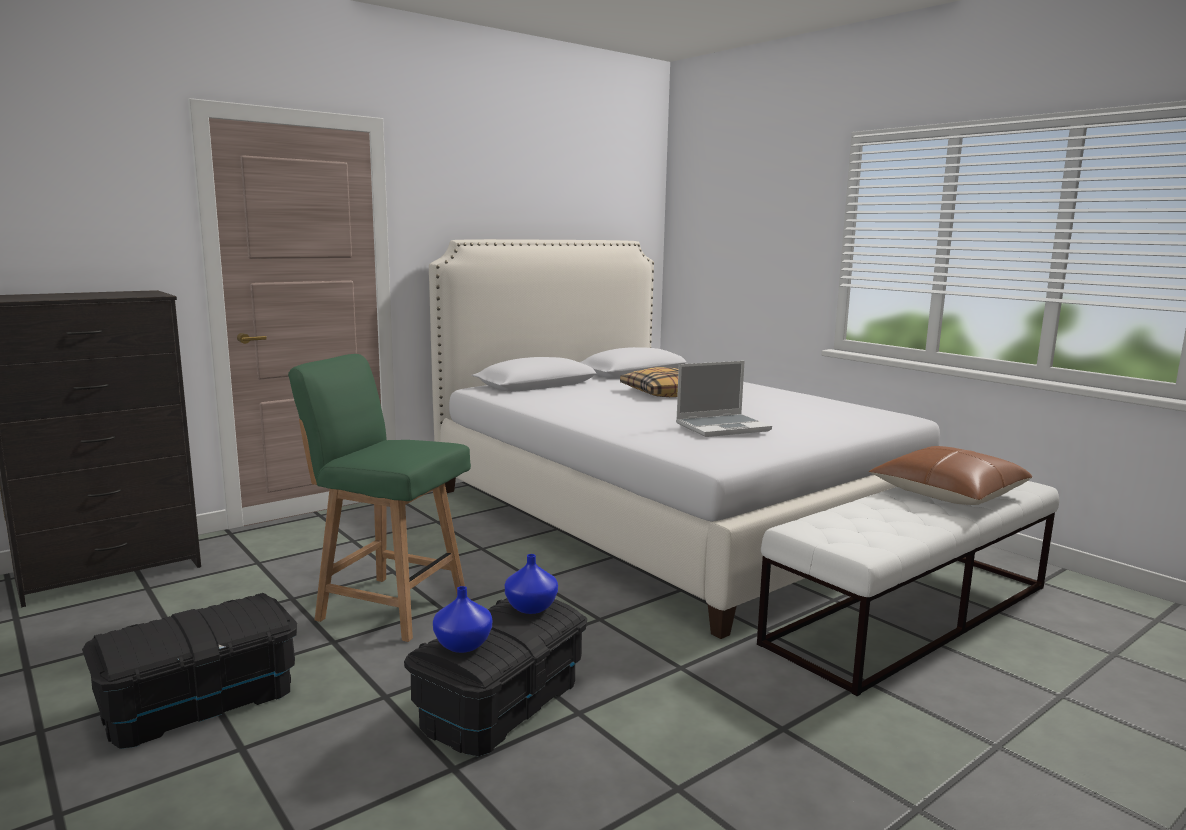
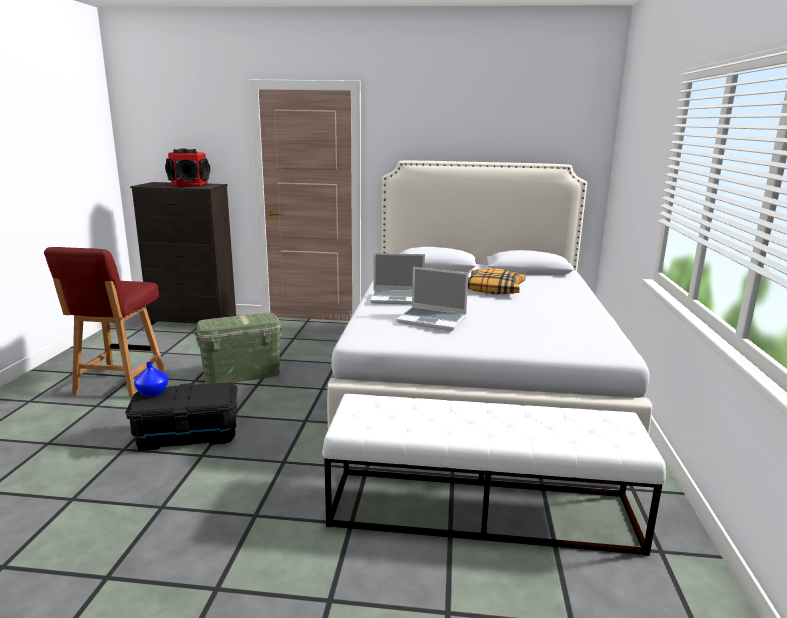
camera: 45 degrees right, 5 degrees up
black storage box [82,593,297,749] -> red chair [44,247,165,399]
green chair [288,354,471,642] -> green storage box [195,313,283,384]
blue vase [505,554,558,614] -> none
brown pillow [868,446,1033,505] -> none
none -> speaker [165,149,210,187]
none -> laptop [370,253,425,305]

